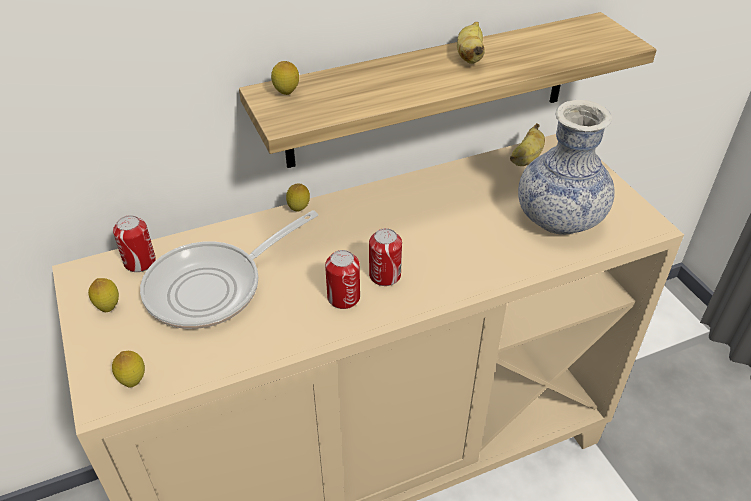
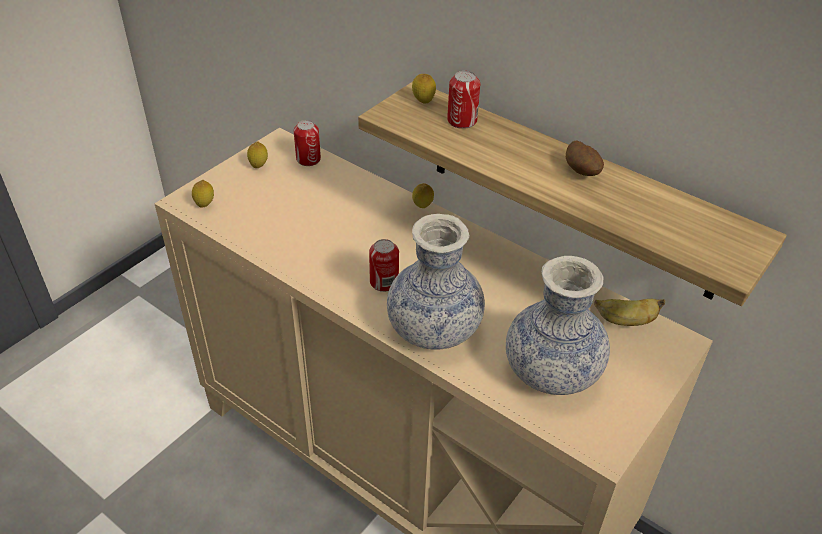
camera: 60 degrees right, 0 degrees up
frying pan [140,210,318,329] -> none
can [325,250,360,309] -> can moved to [447,71,480,129]
banana [457,22,485,64] -> potato [566,140,604,176]
none -> vase [387,214,485,350]

